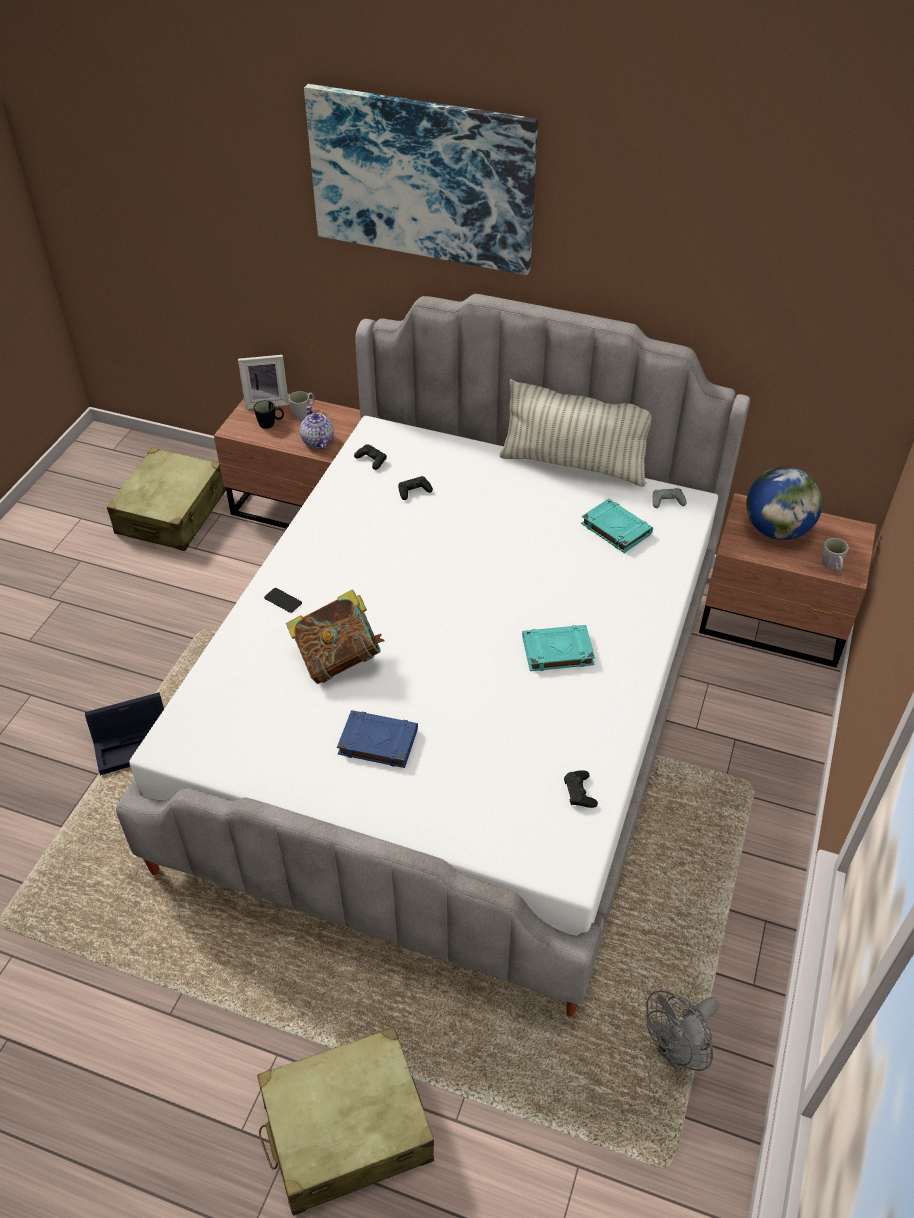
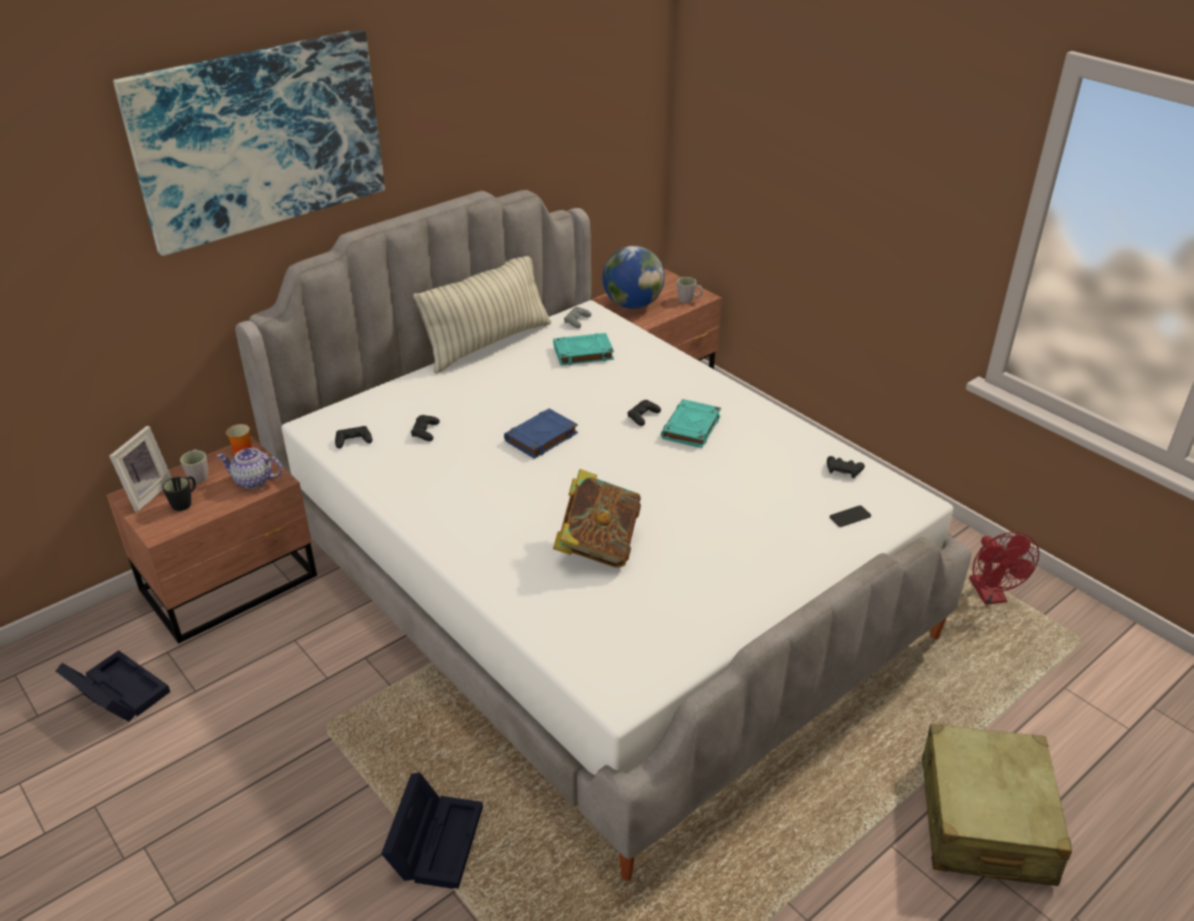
camera: 60 degrees left, 10 degrees down
beige suitcase [107,448,226,551] -> black storage box [56,650,170,722]
phone [264,588,302,613] -> phone moved to [829,506,871,527]
blue book [337,710,418,768] -> blue book moved to [504,409,578,459]
grey fan [646,991,719,1071] -> red fan [969,532,1039,605]
none -> mug [226,424,252,455]
none -> black game controller [627,400,661,426]

